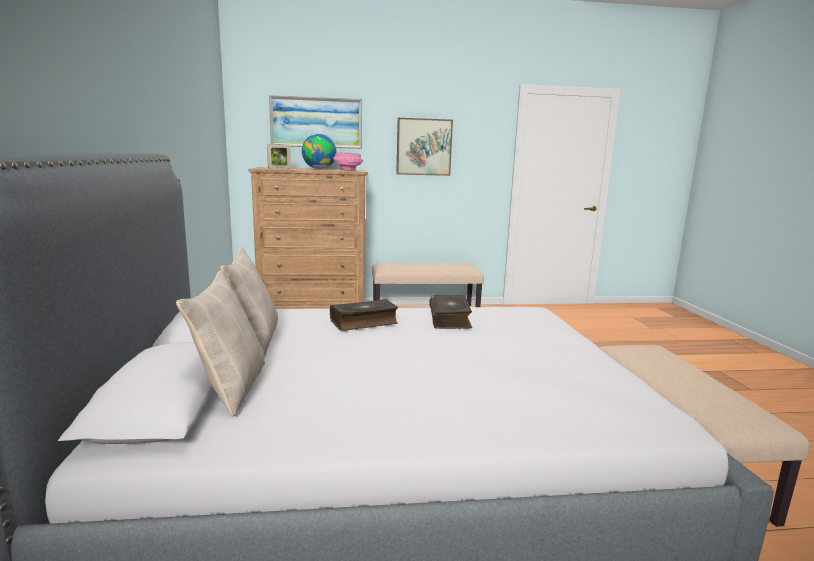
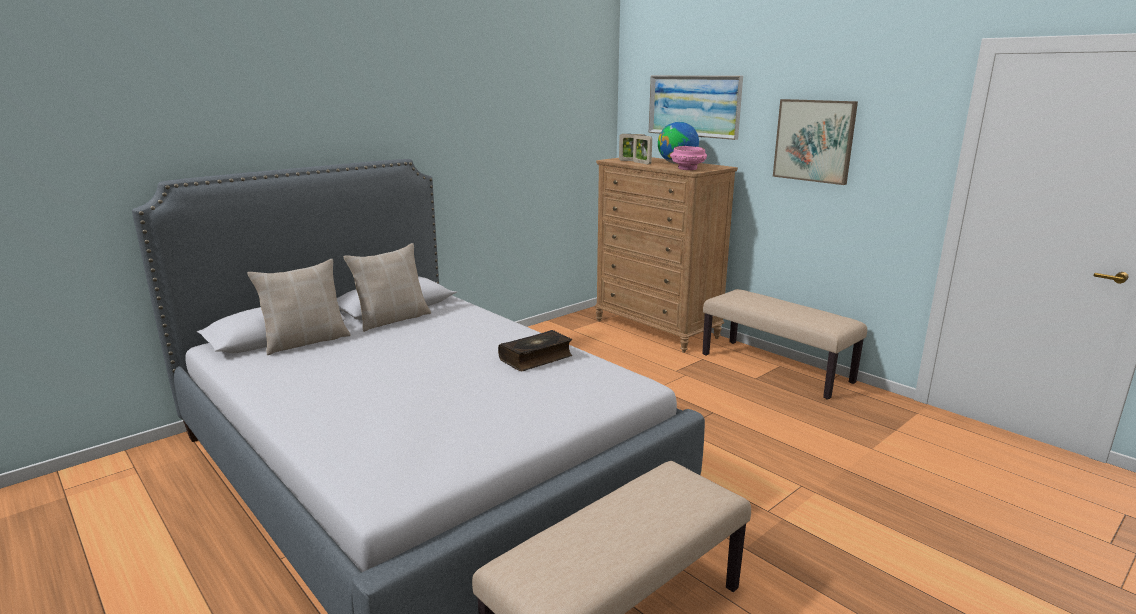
camera: 55 degrees right, 5 degrees up
book [330,299,398,331] -> none
none -> picture frame [633,135,652,165]

